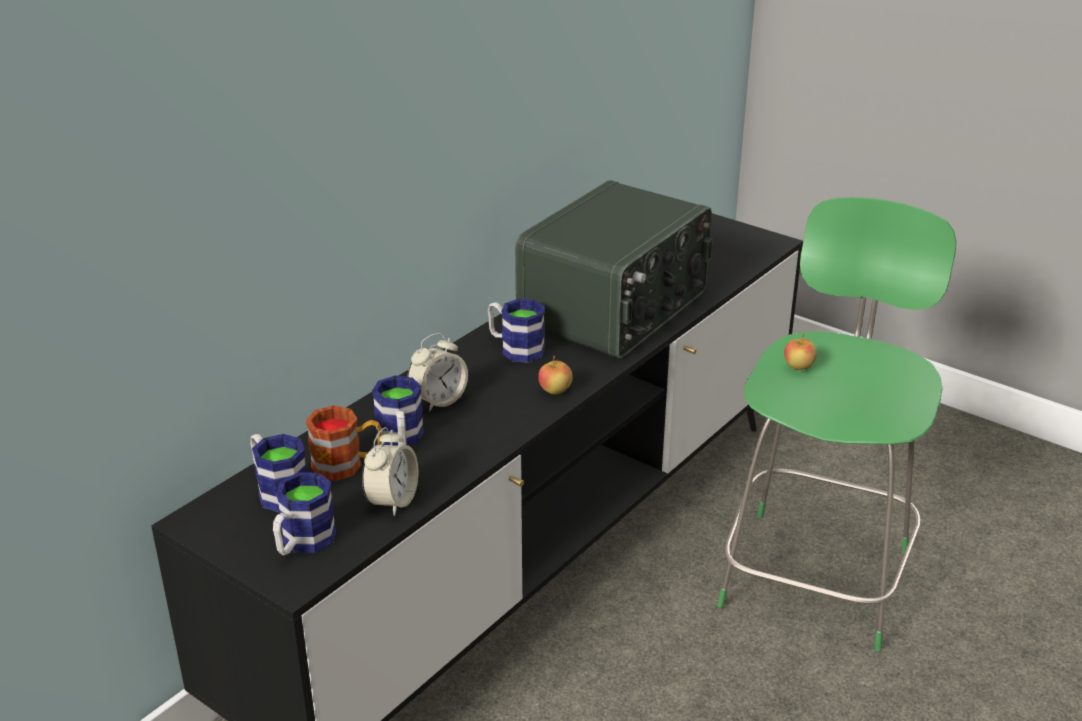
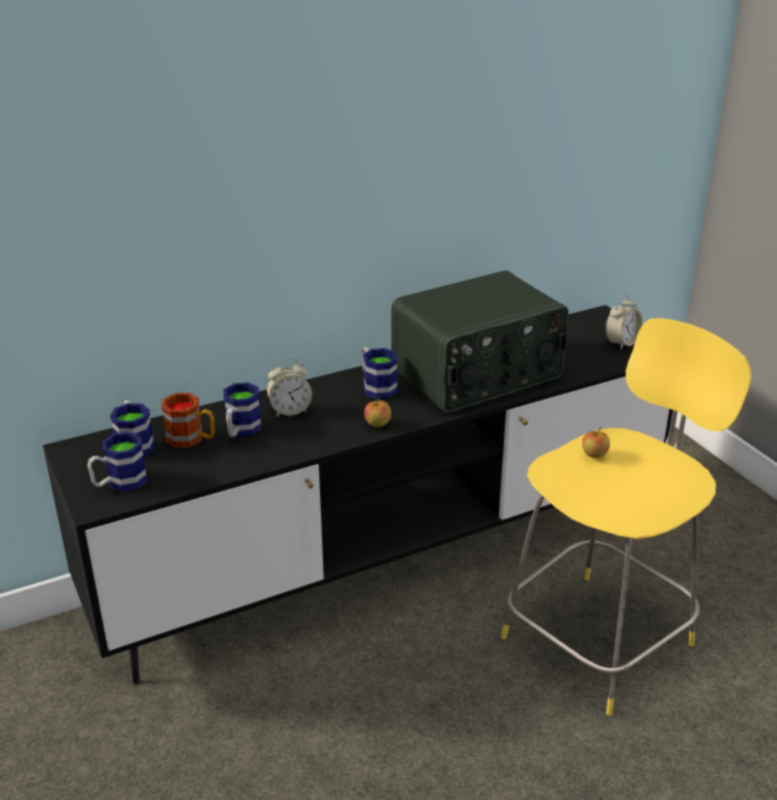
camera: 25 degrees right, 0 degrees up
alarm clock [362,427,418,516] -> alarm clock moved to [605,295,643,350]
green stool [717,197,957,651] -> yellow stool [501,318,752,716]

